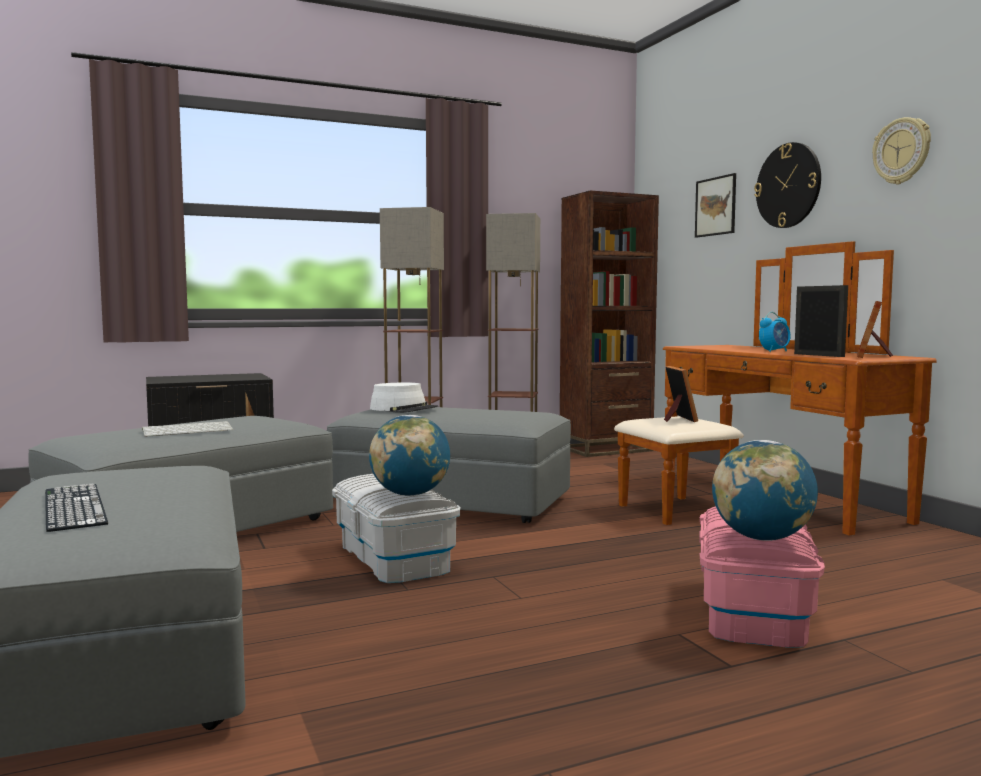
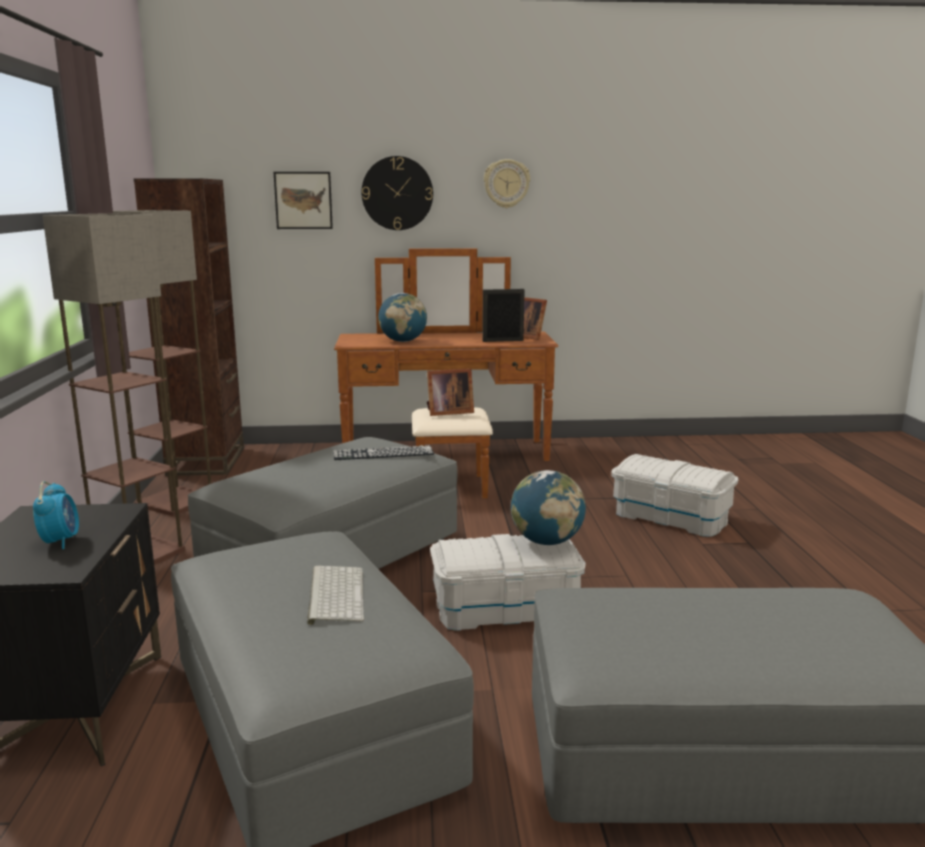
camera: 70 degrees left, 10 degrees up
keyboard [45,484,108,532] -> keyboard moved to [333,445,434,460]
white hat [370,383,438,413] -> none
picture frame [664,366,698,422] -> picture frame turned 150 degrees clockwise [427,368,474,416]
pink storage box [699,506,825,648] -> white storage box [611,454,738,537]
globe [712,440,818,541] -> globe moved to [378,293,427,342]
alarm clock [759,312,791,352] -> alarm clock moved to [33,481,79,549]

